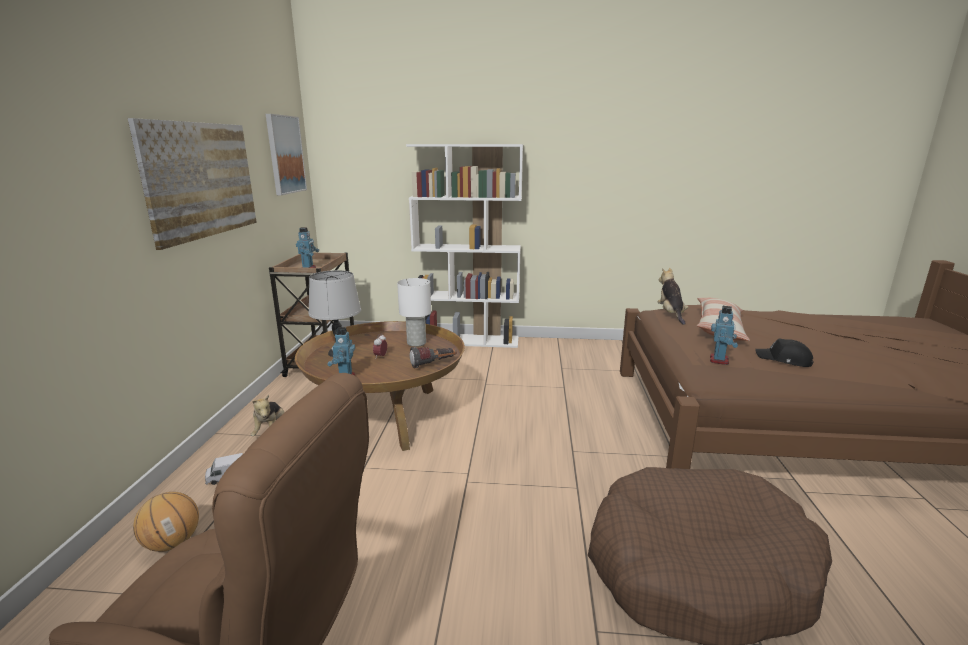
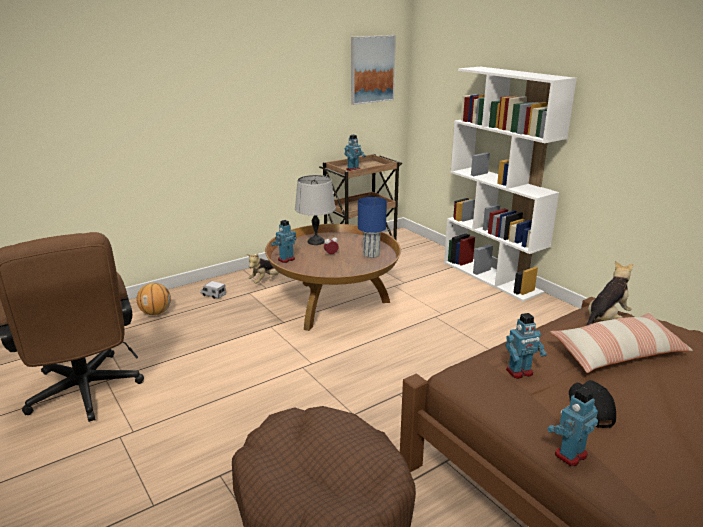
camera: 50 degrees right, 5 degrees up
picture [128,118,257,250] -> none
white table lamp [397,278,431,347] -> blue table lamp [358,197,387,258]
flashlight [410,347,456,368] -> none
none -> toy robot [547,387,598,466]

